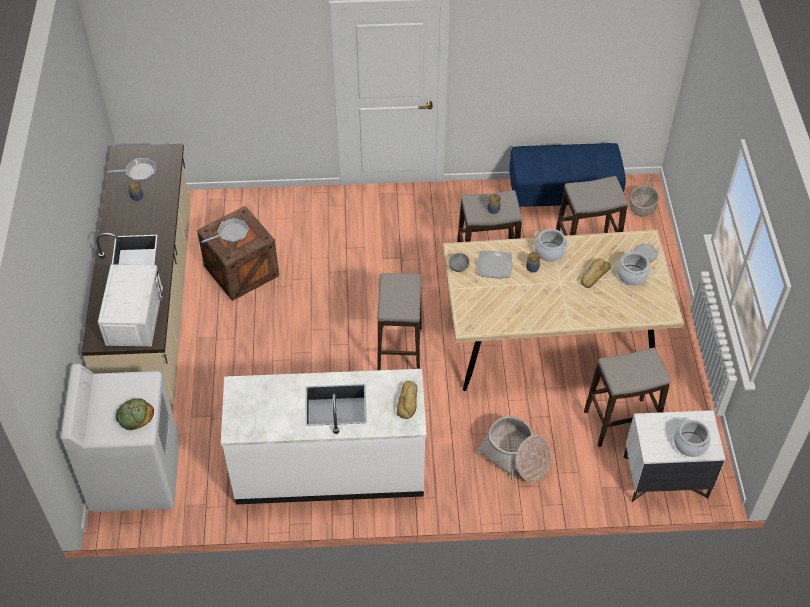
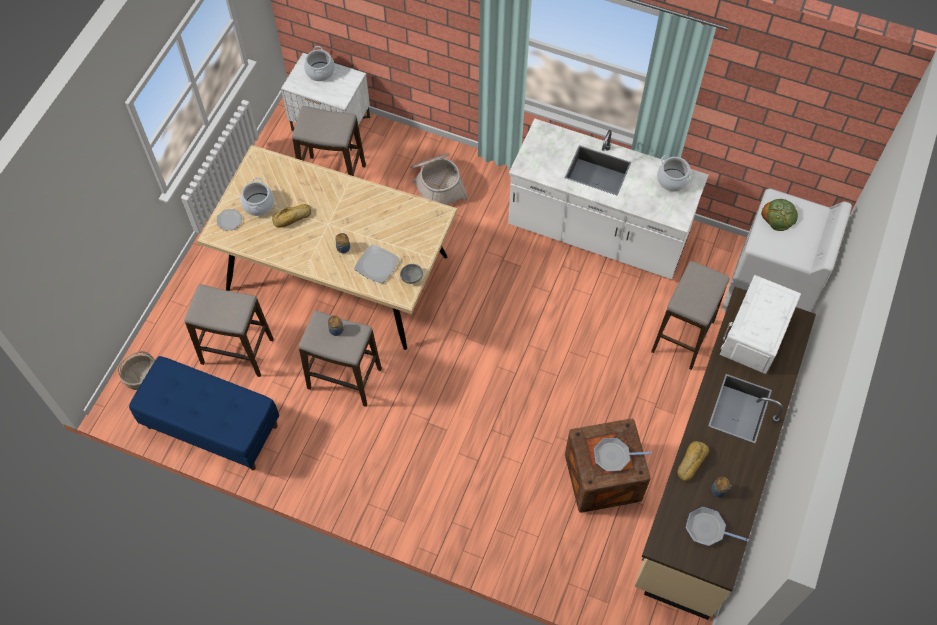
camera: 155 degrees left, 10 degrees up
stool [377,273,422,370] -> stool moved to [651,261,730,370]
bread [397,381,418,419] -> bread moved to [677,441,709,481]
cooking pot [534,229,569,262] -> cooking pot moved to [657,155,691,192]

